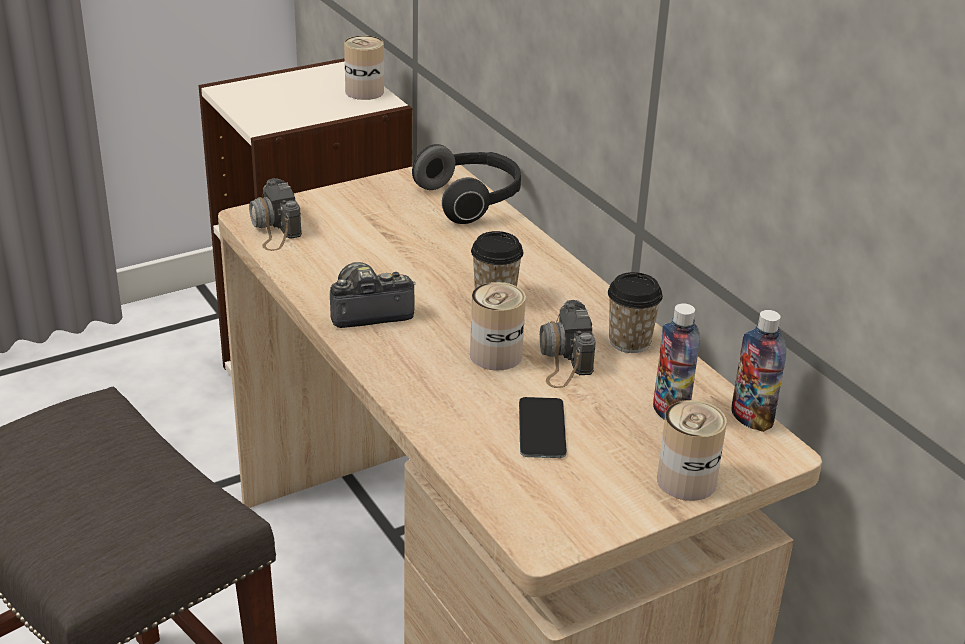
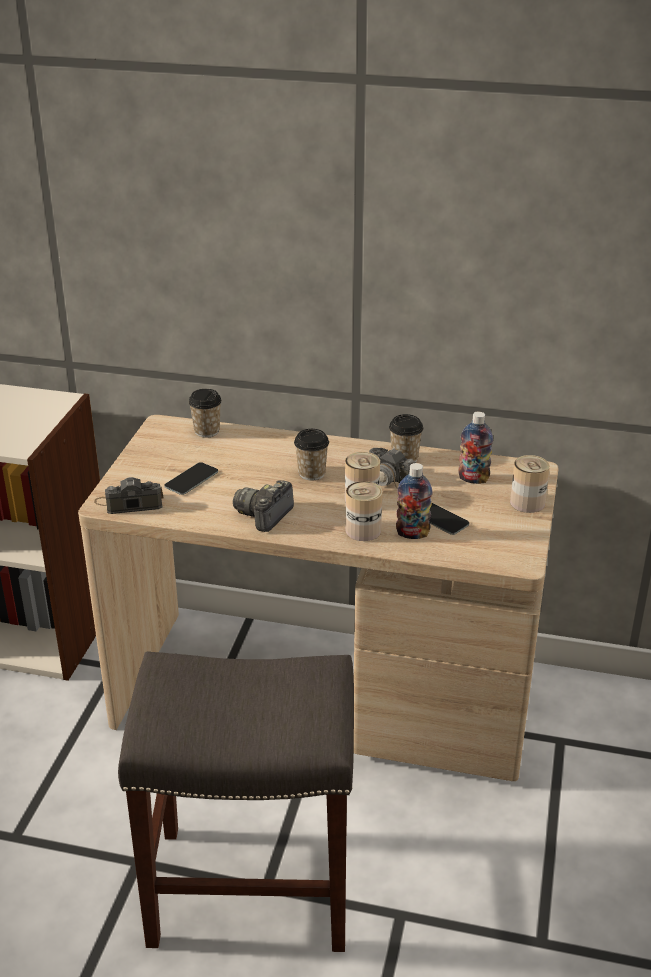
camera: 45 degrees left, 0 degrees up
camera [249,178,302,251] -> camera turned 150 degrees clockwise [94,477,163,514]
can [344,36,384,100] -> can moved to [346,481,382,541]
headphones [412,144,521,224] -> cup [189,389,222,438]
bottle [731,310,786,432] -> bottle moved to [396,463,433,539]
none -> phone [164,462,218,495]

